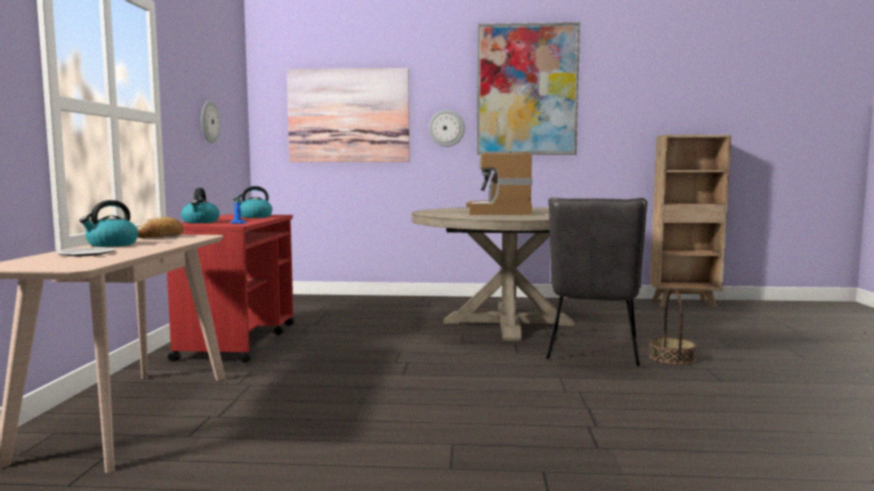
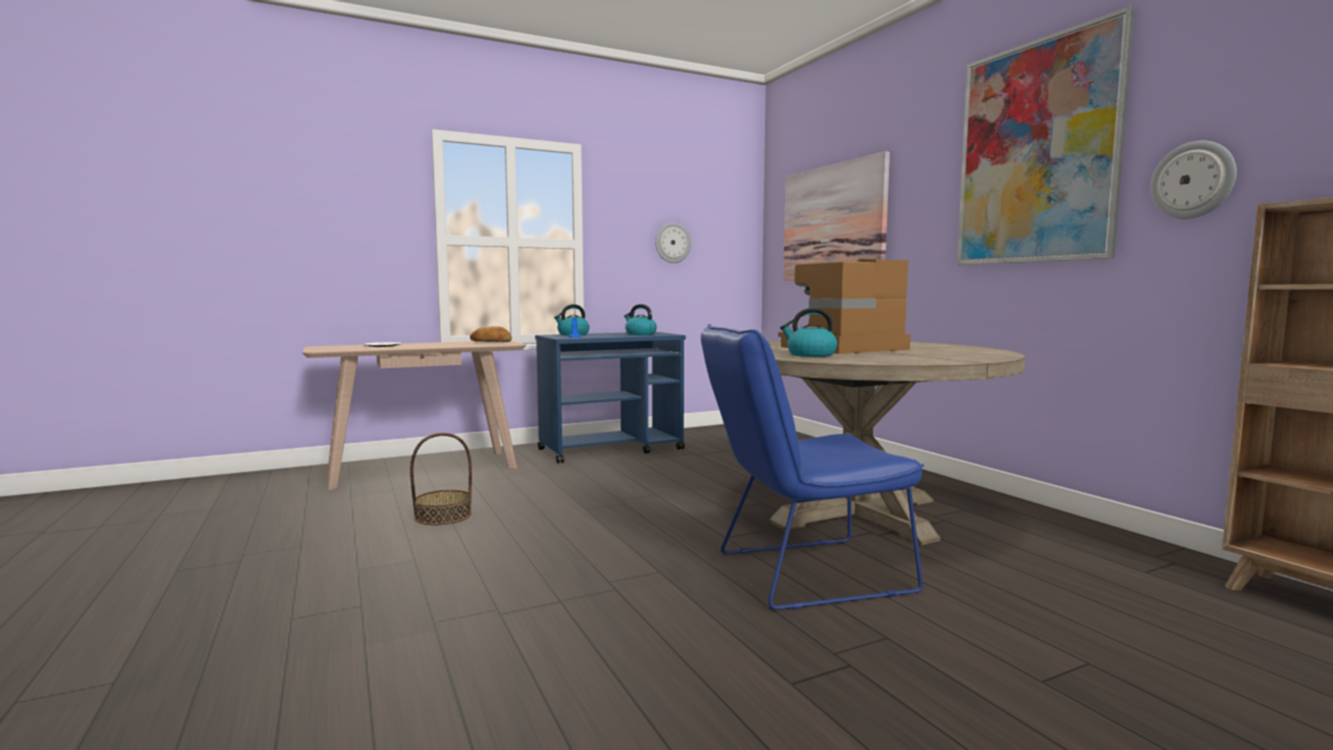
camera: 60 degrees right, 0 degrees up
kettle [79,200,138,247] -> kettle moved to [780,308,837,357]
red cart [167,214,295,363] -> blue cart [535,332,686,463]
wall clock [429,110,465,147] -> wall clock moved to [1150,141,1237,219]
grey chair [546,197,647,366] -> blue chair [701,324,924,610]
basket [648,289,696,365] -> basket moved to [410,433,472,525]

